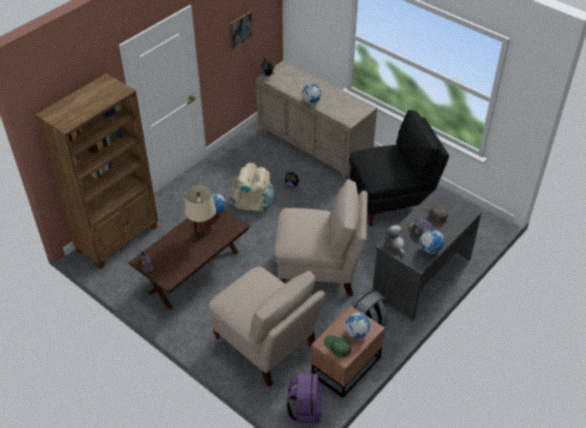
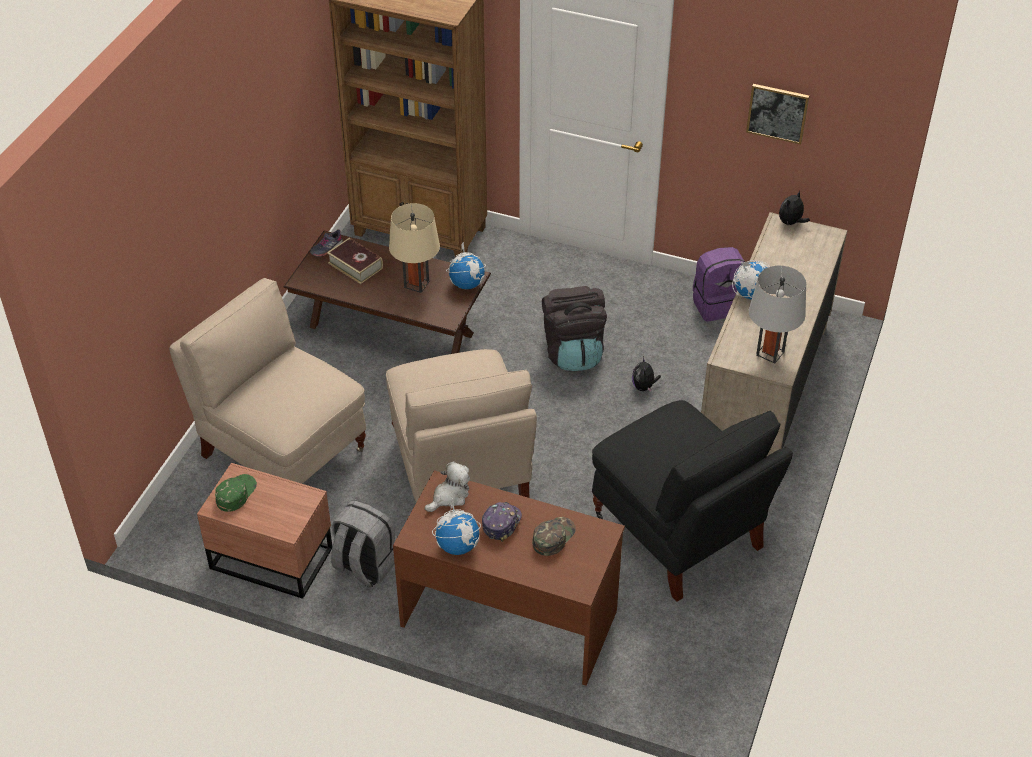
camera: 70 degrees right, 0 degrees up
beige chair [208,267,325,387] -> beige chair turned 105 degrees clockwise [169,278,367,484]
beige backpack [227,163,275,212] -> black backpack [542,286,607,371]
purple backpack [286,373,323,424] -> purple backpack moved to [693,247,745,322]
globe [344,312,372,340] -> none
grey desk [373,188,481,320] -> brown desk [393,470,625,686]
none -> book [327,238,383,284]
none -> grey table lamp [749,266,806,364]

